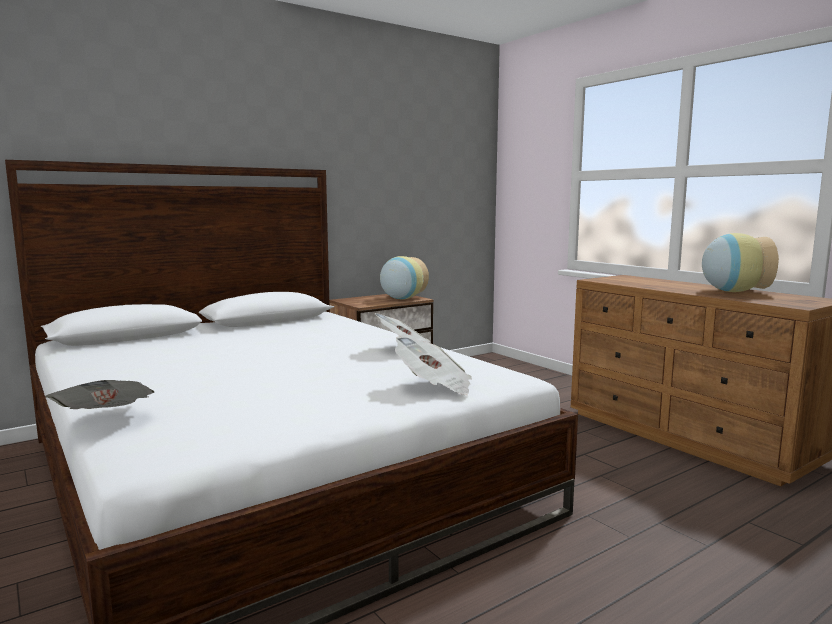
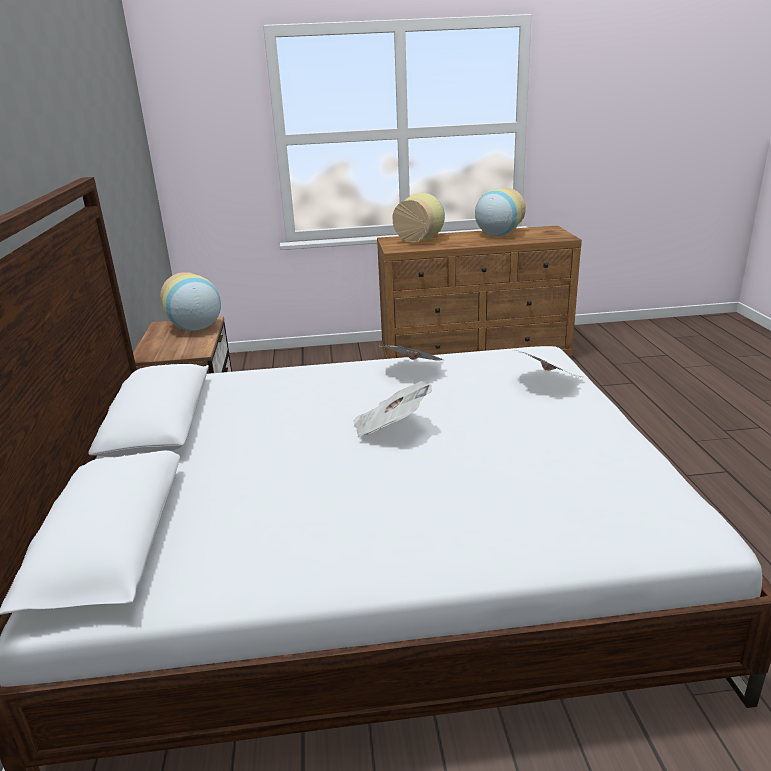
camera: 60 degrees left, 15 degrees up
newspaper [45,380,154,409] -> newspaper moved to [353,381,432,438]
none -> vase [393,193,445,242]

